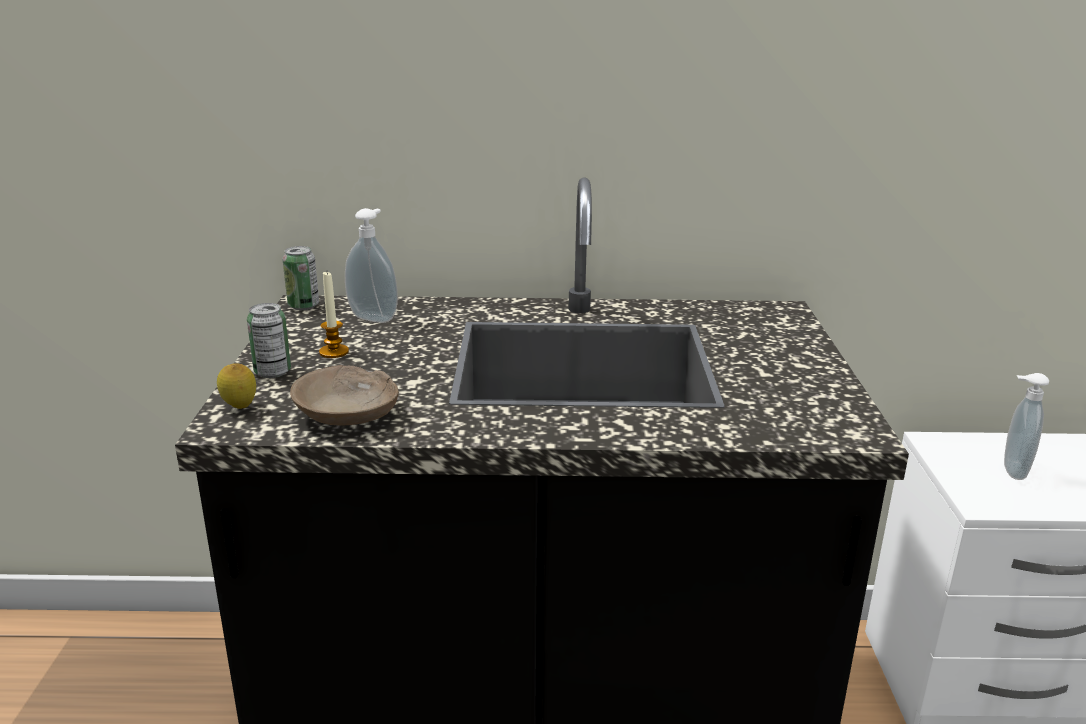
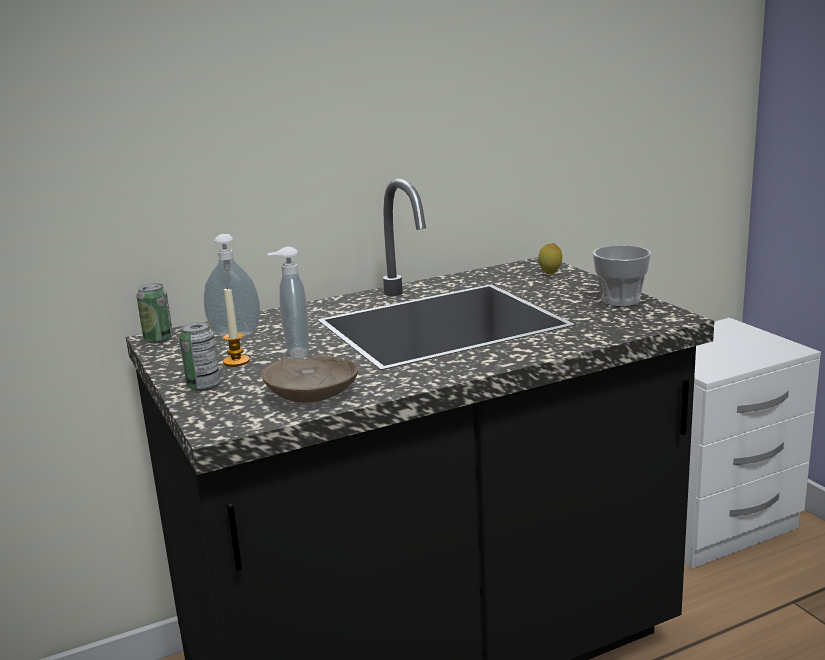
camera: 25 degrees left, 5 degrees down
lemon [217,363,256,409] -> lemon moved to [538,243,562,274]
soap dispenser [1004,373,1049,480] -> soap dispenser moved to [267,246,309,359]
none -> cup [593,245,651,306]

